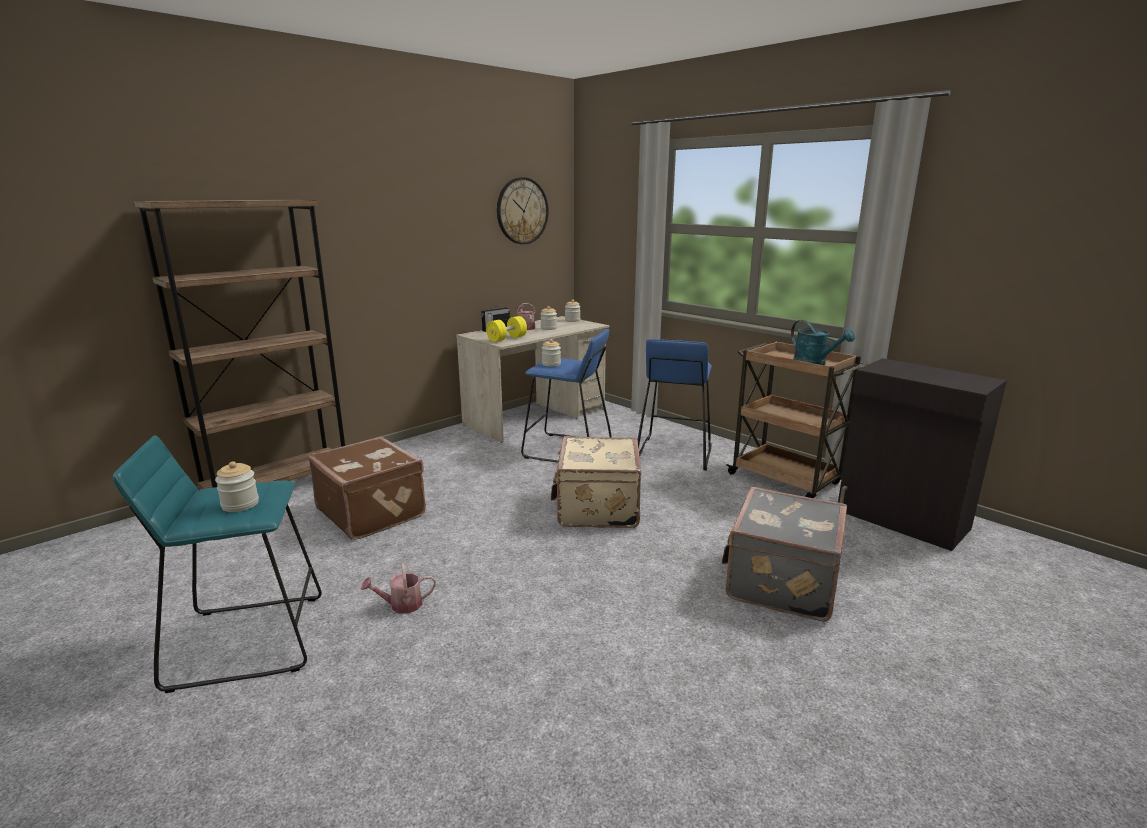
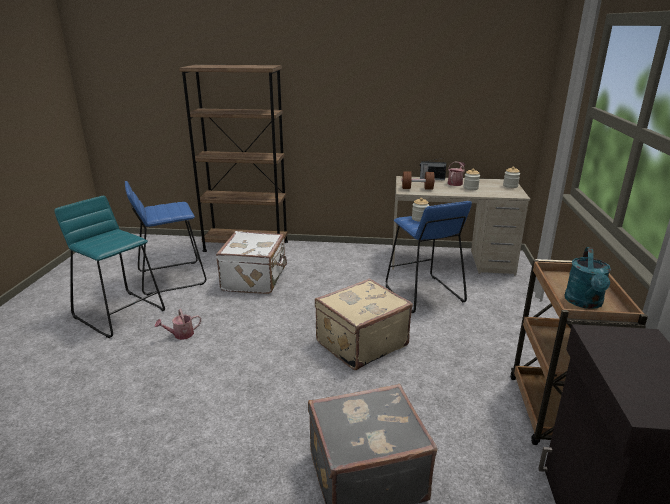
camera: 50 degrees right, 5 degrees up
jar [215,461,259,512] -> none
brown suitcase [308,436,426,540] -> white suitcase [216,231,287,294]
watering can [361,563,436,614] -> watering can turned 60 degrees counterclockwise [155,309,201,340]
yellow dumbbell [486,316,527,342] -> brown dumbbell [401,171,435,190]
wall clock [497,177,549,244] -> none
blue stool [638,339,712,471] -> blue stool moved to [125,181,206,296]

